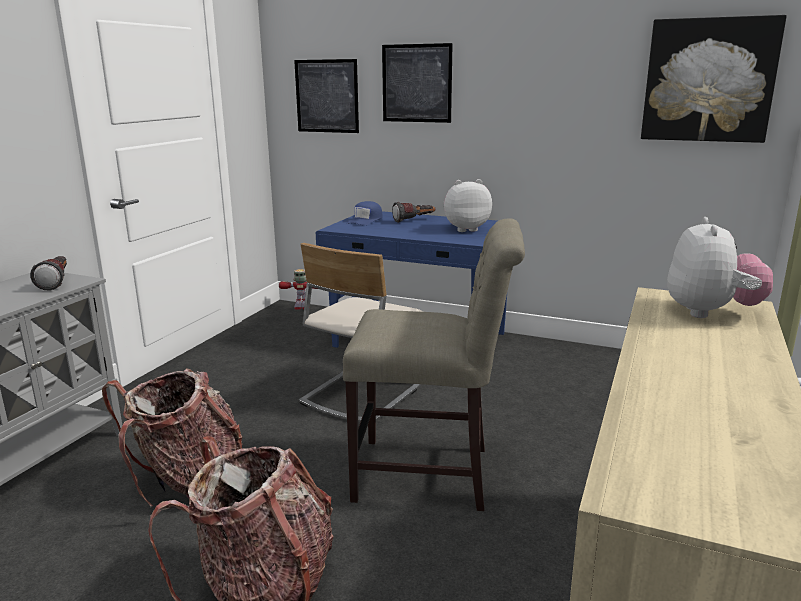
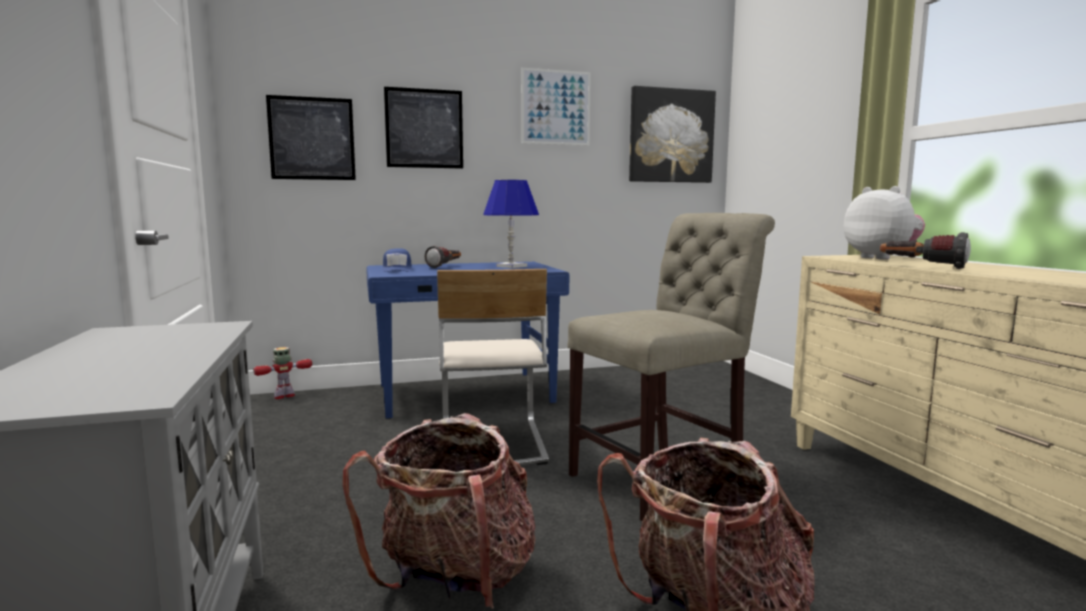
camera: 40 degrees left, 10 degrees down
flashlight [30,256,67,291] -> flashlight moved to [880,232,971,269]
plush toy [444,179,492,232] -> blue table lamp [483,180,539,268]
none -> picture [522,68,591,146]

